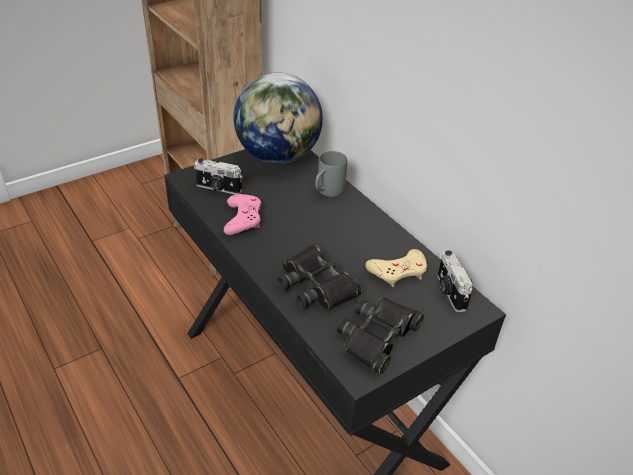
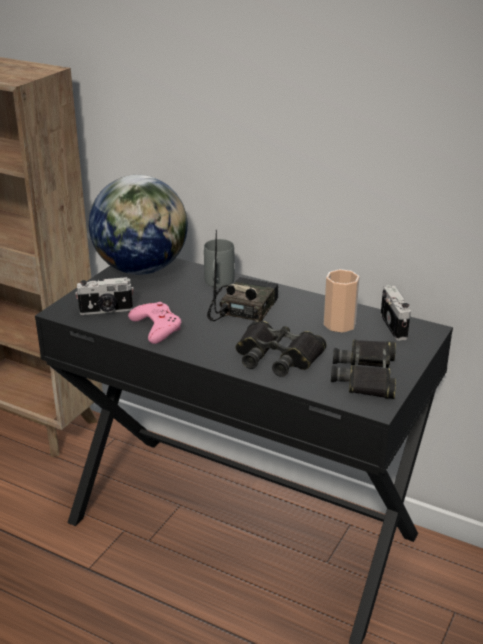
camera: 25 degrees left, 10 degrees down
beige game controller [366,249,427,287] -> cup [324,269,359,333]
camera [437,250,473,312] -> camera turned 150 degrees counterclockwise [381,285,411,341]
none -> radio [207,230,279,321]

